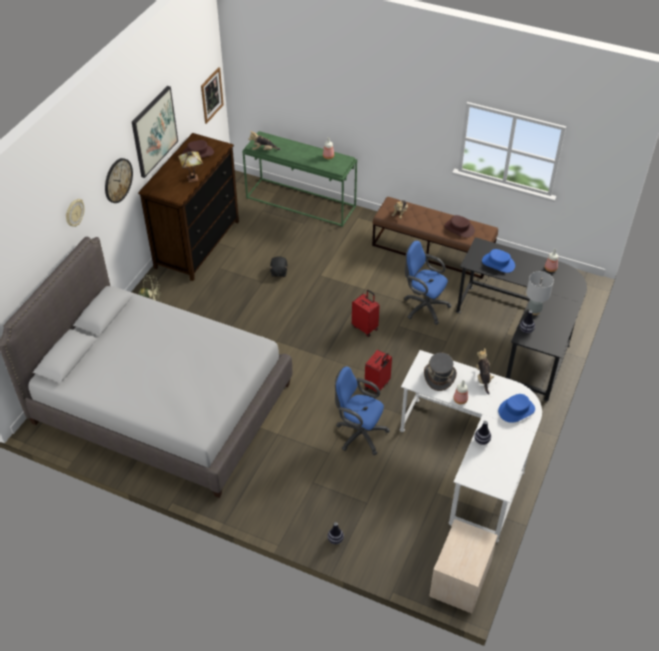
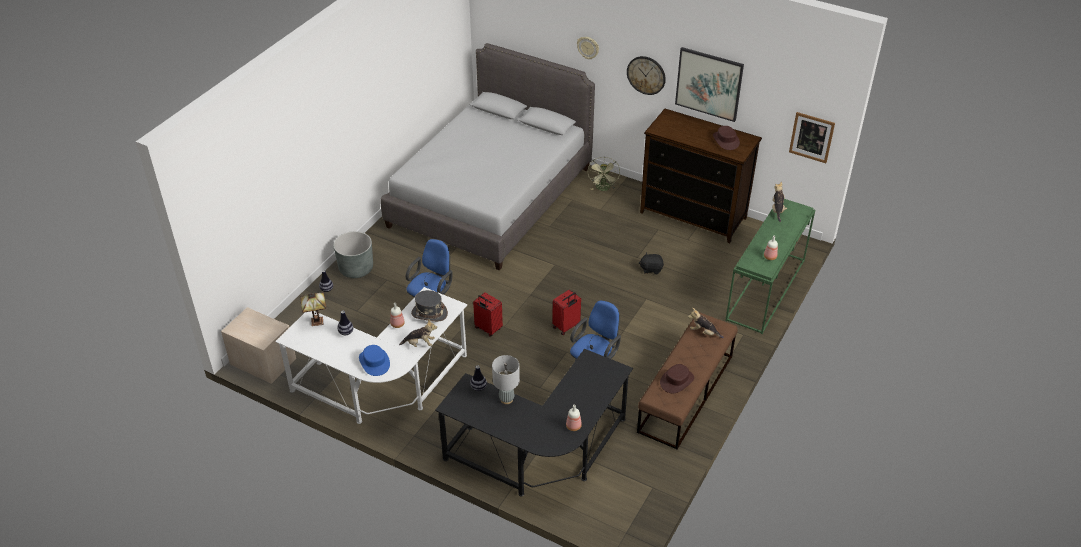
camera: 95 degrees right, 5 degrees down
table lamp [178,151,203,182] -> table lamp moved to [300,293,326,326]
blue hat [482,249,515,273] -> none
none -> grey planter [333,231,373,278]

